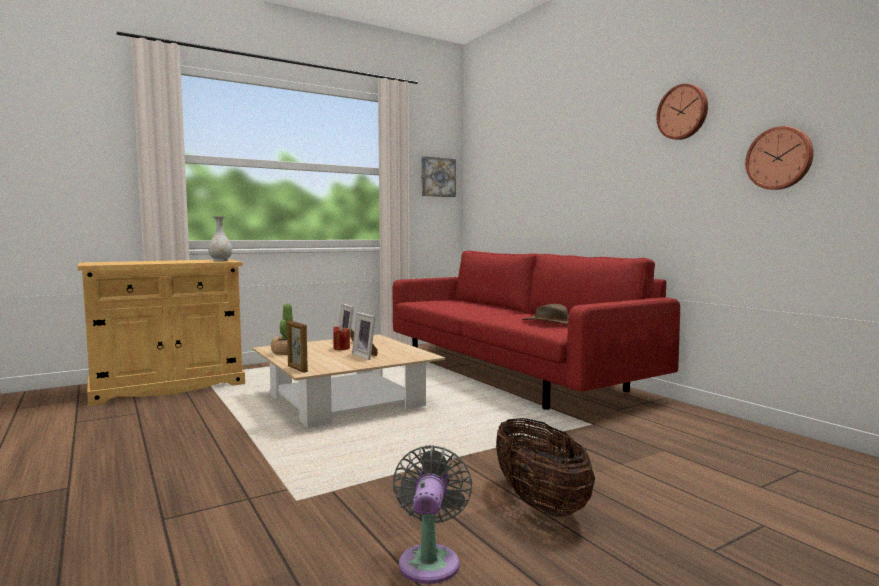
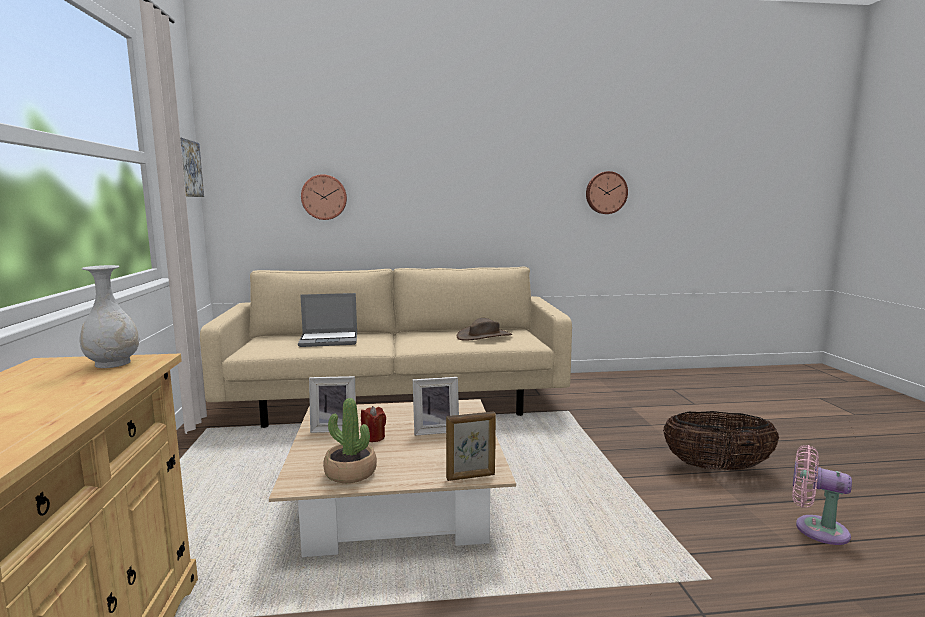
camera: 65 degrees left, 5 degrees up
red sofa [392,251,680,410] -> beige sofa [200,267,572,428]
grey fan [393,445,473,584] -> pink fan [792,445,852,545]
wall clock [656,84,708,140] -> wall clock moved to [301,174,347,220]
none -> laptop [298,293,357,347]

